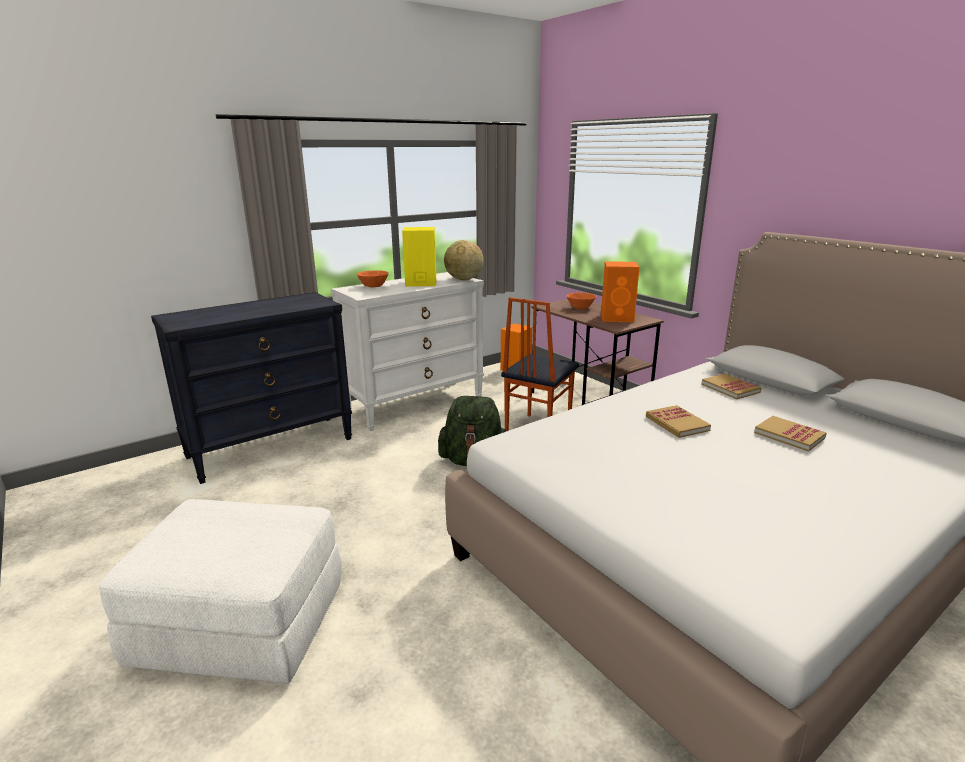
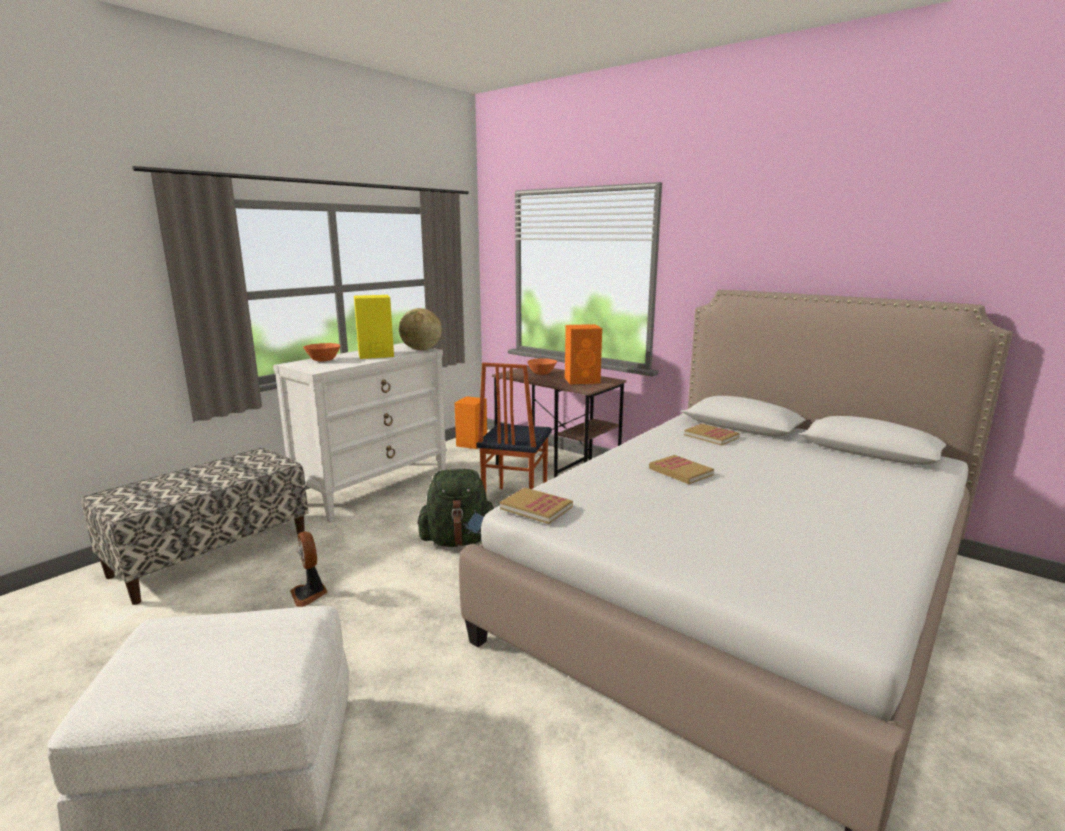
camera: 15 degrees left, 5 degrees down
black dresser [151,292,352,484] -> bench [82,448,308,605]
book [754,416,827,452] -> book moved to [500,488,573,524]
none -> fan [290,531,327,607]

